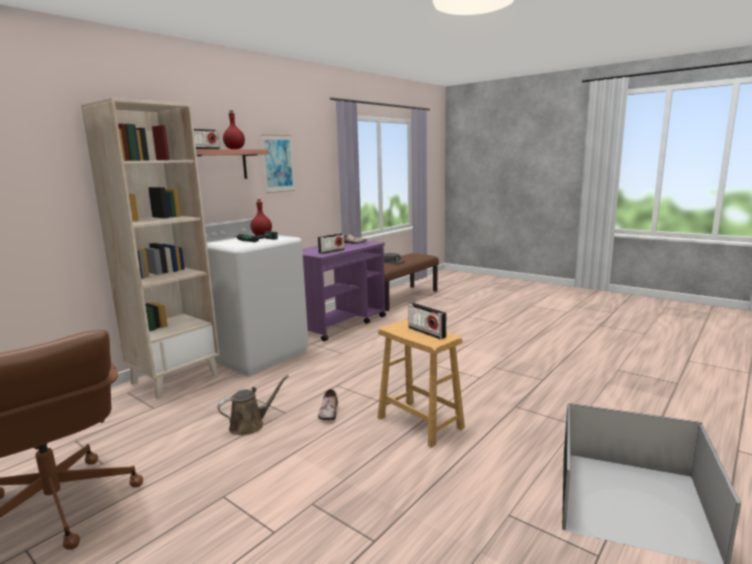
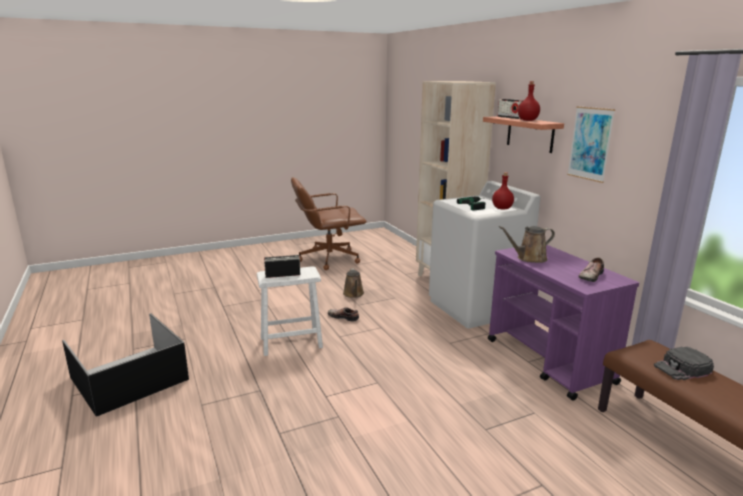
camera: 115 degrees right, 5 degrees up
radio [318,233,345,254] -> brown watering can [499,226,555,263]
brown stool [377,320,465,448] -> white stool [257,266,323,356]

